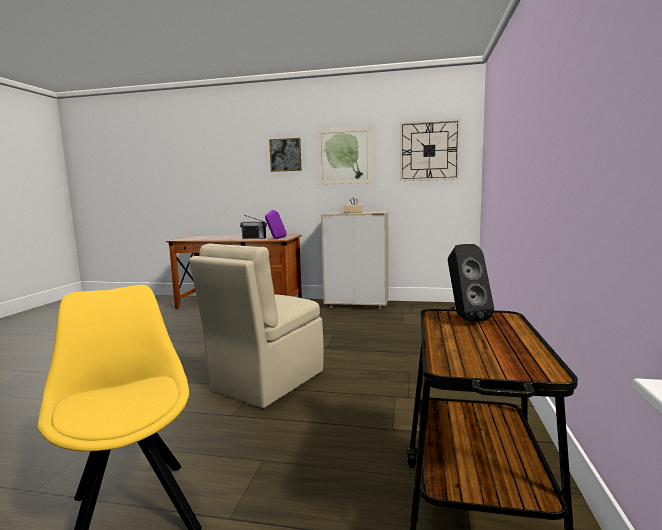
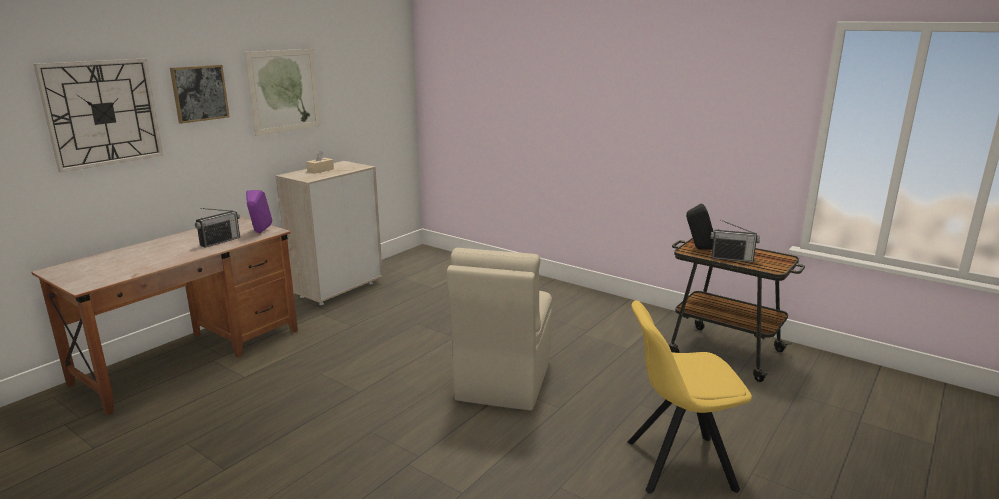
camera: 65 degrees left, 10 degrees up
beige chair [189,243,324,408] -> beige chair turned 45 degrees clockwise [447,248,552,411]
wall clock [400,119,460,181] -> wall clock moved to [33,58,163,173]
none -> radio [711,220,760,262]

